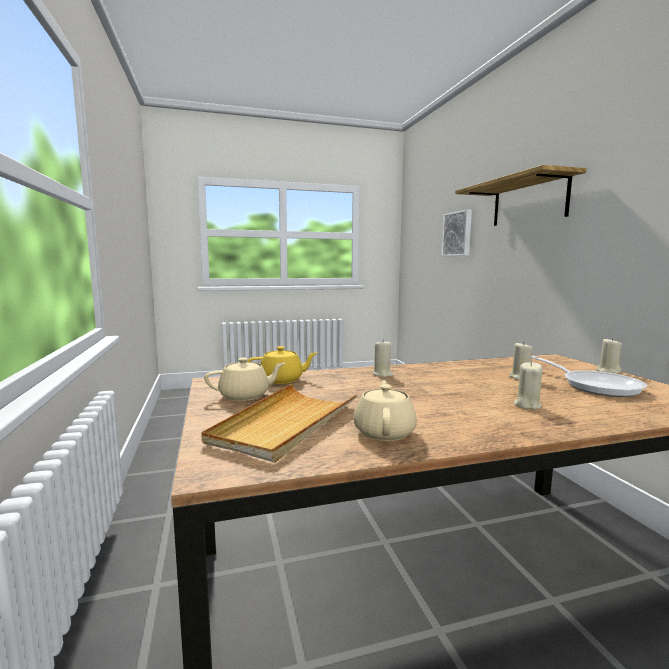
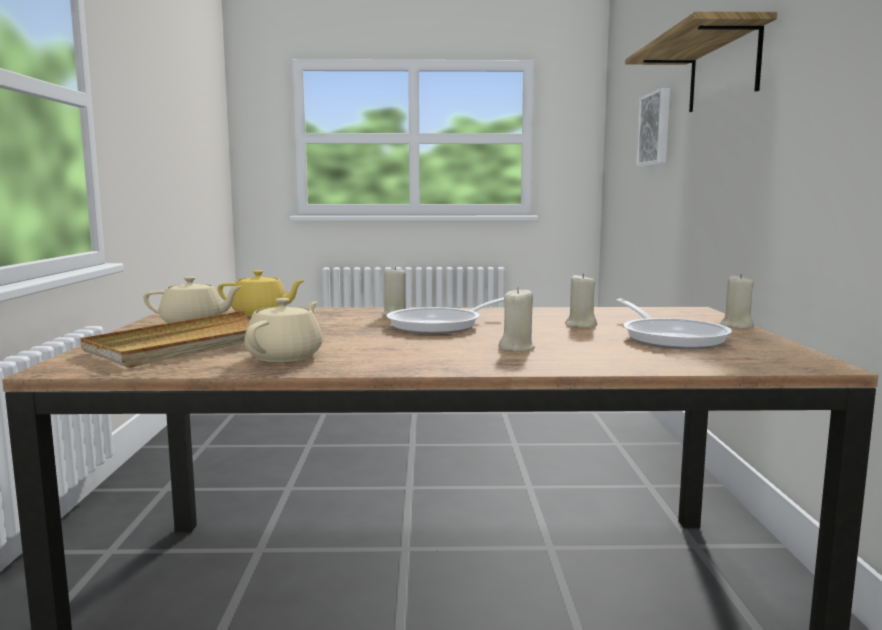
camera: 15 degrees right, 0 degrees up
none -> frying pan [386,298,504,334]

